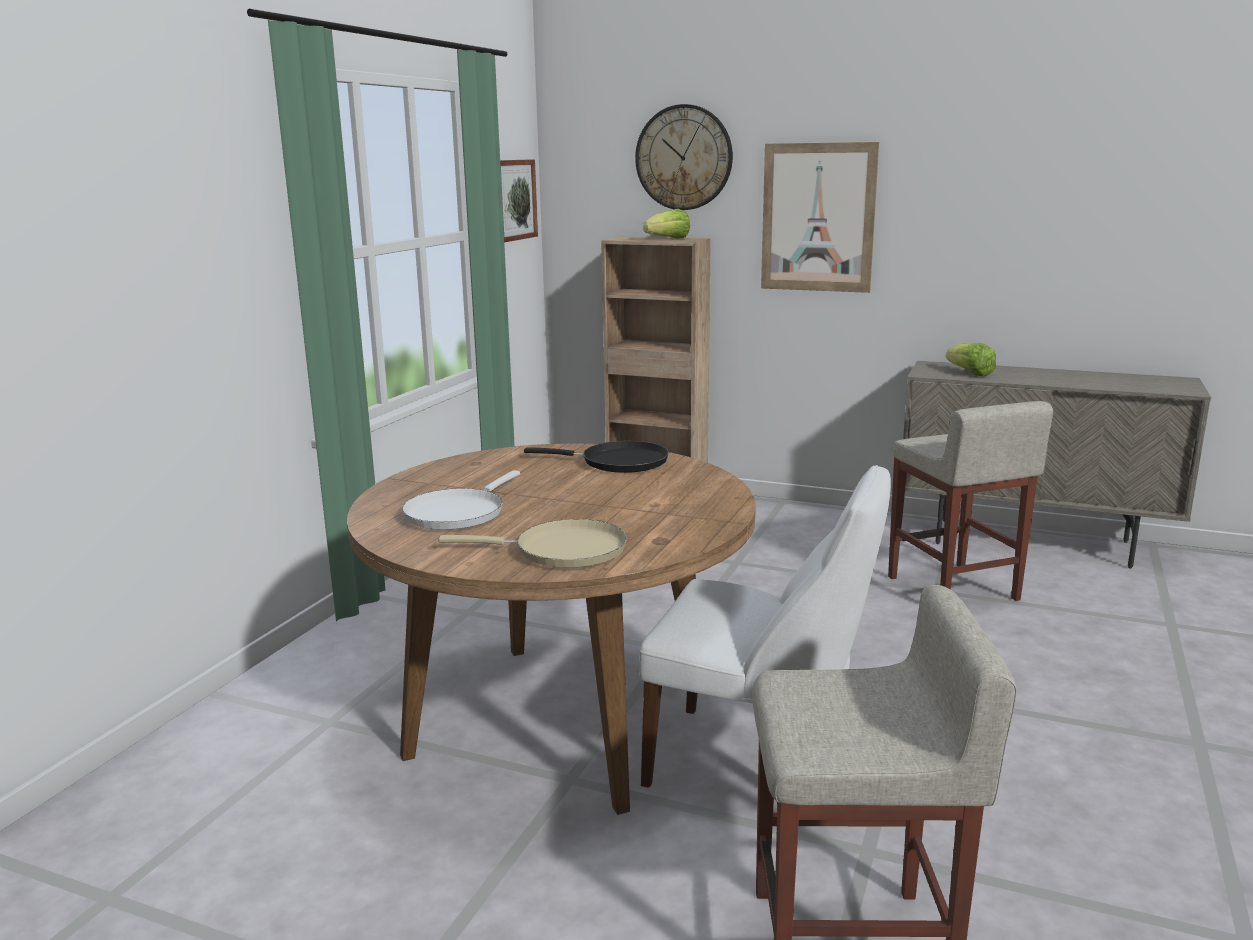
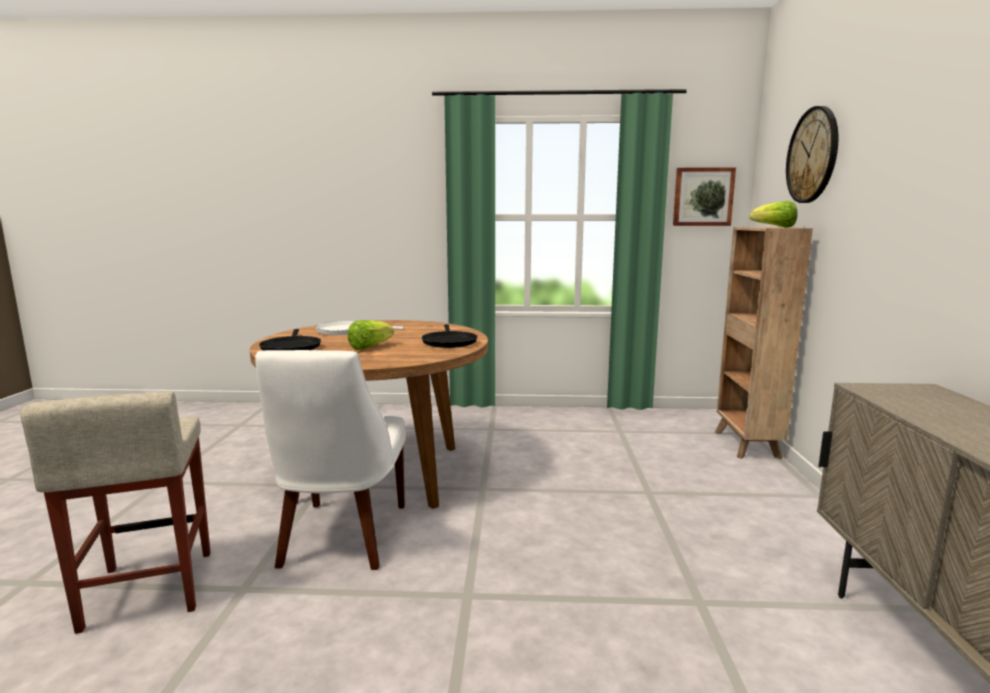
camera: 70 degrees right, 5 degrees down
beige frying pan [439,519,627,568] -> black frying pan [259,329,321,351]
picture [761,142,879,293] -> none
beige stool [888,401,1053,601] -> none
lettuce [946,343,996,376] -> lettuce moved to [348,320,394,350]

